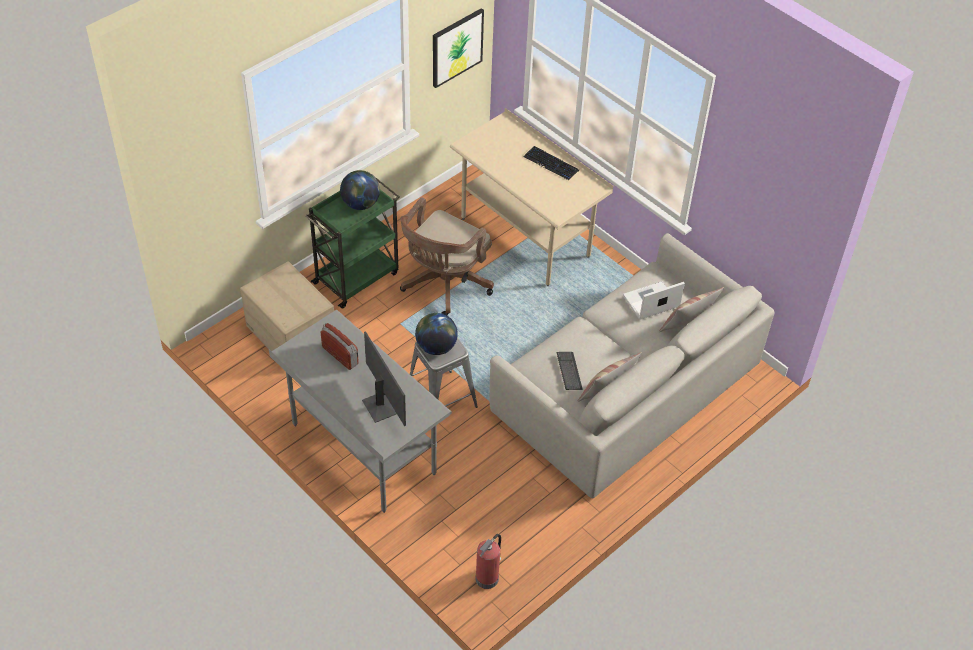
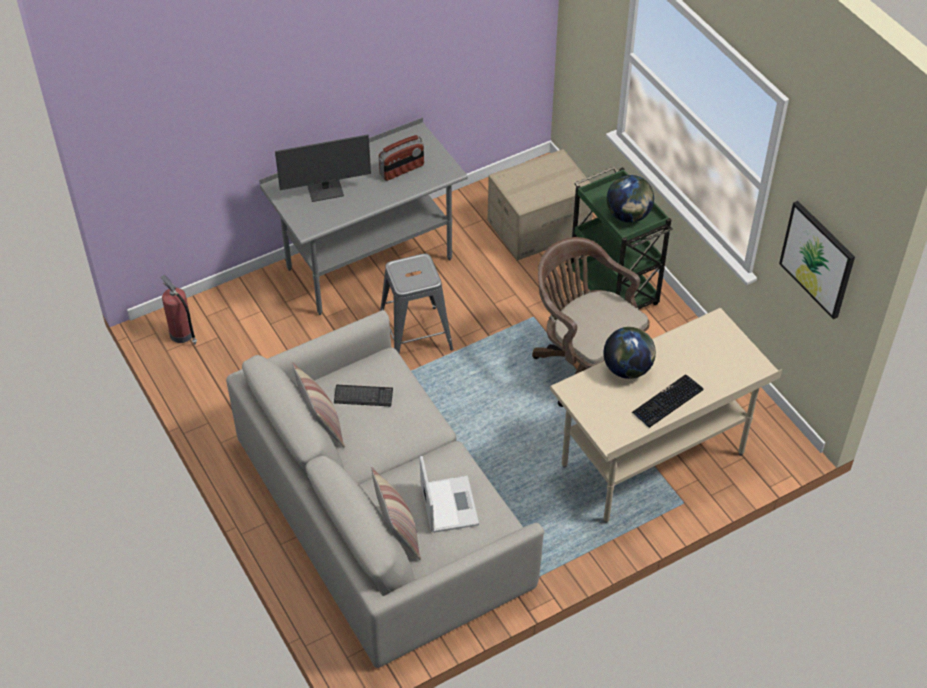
camera: 105 degrees right, 0 degrees up
globe [415,313,458,355] -> globe moved to [603,327,656,379]

